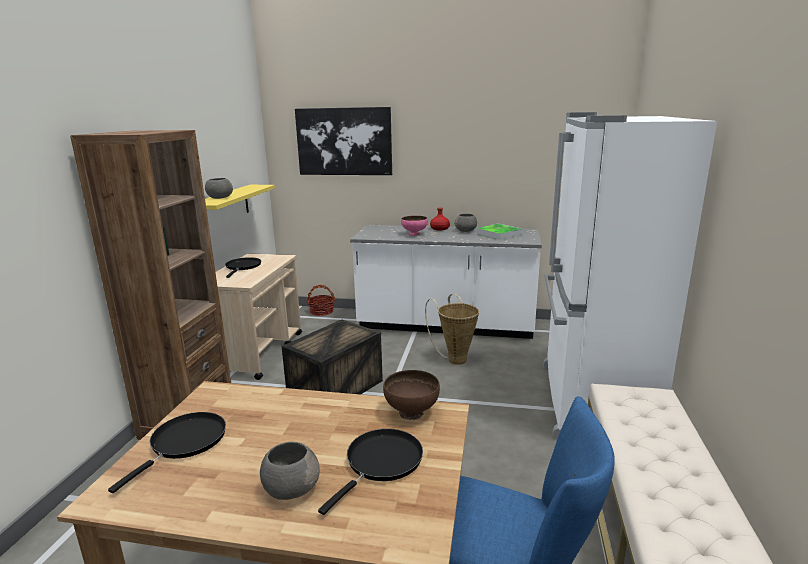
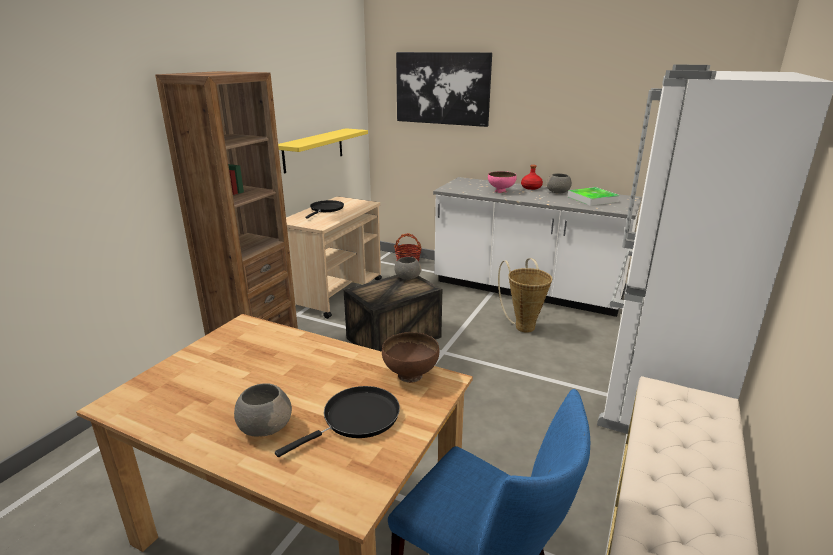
camera: 15 degrees right, 5 degrees up
black frying pan [108,412,226,493] -> none
grey bowl [205,178,233,199] -> grey bowl moved to [394,257,421,280]

